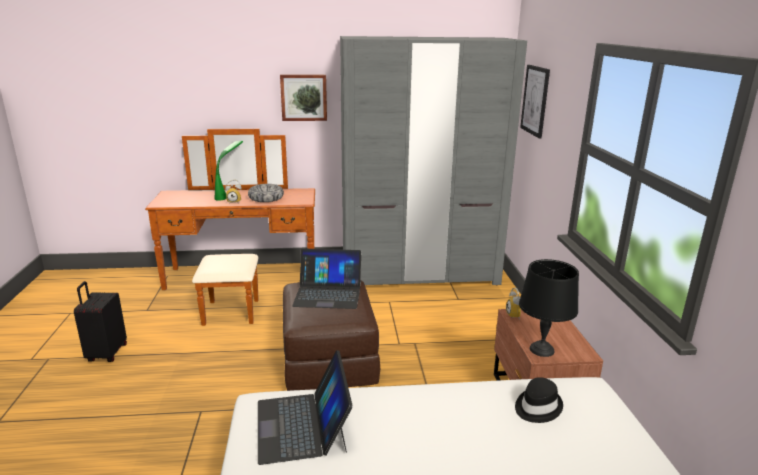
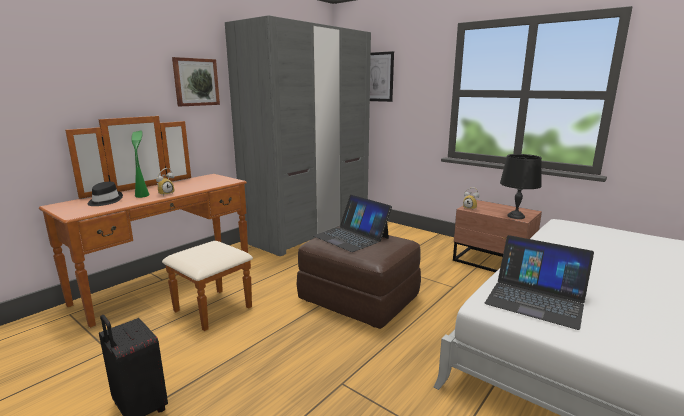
camera: 45 degrees left, 5 degrees down
bowl [248,184,284,202] -> none
laptop [292,248,361,309] -> laptop turned 90 degrees clockwise [313,195,392,252]
black hat [515,377,563,423] -> black hat moved to [88,182,123,206]

